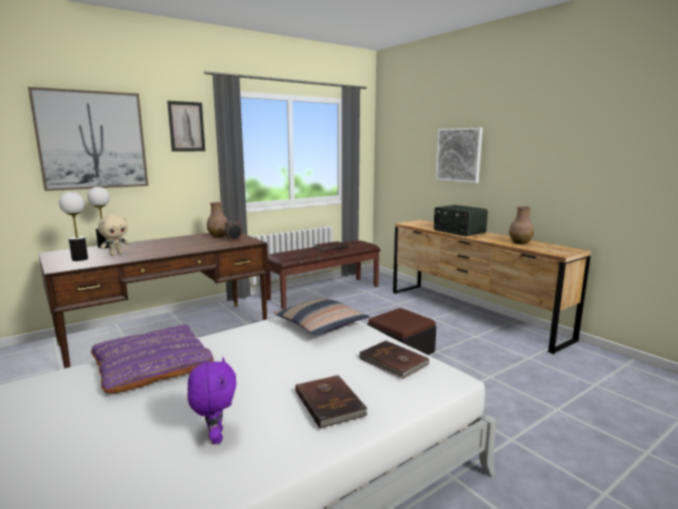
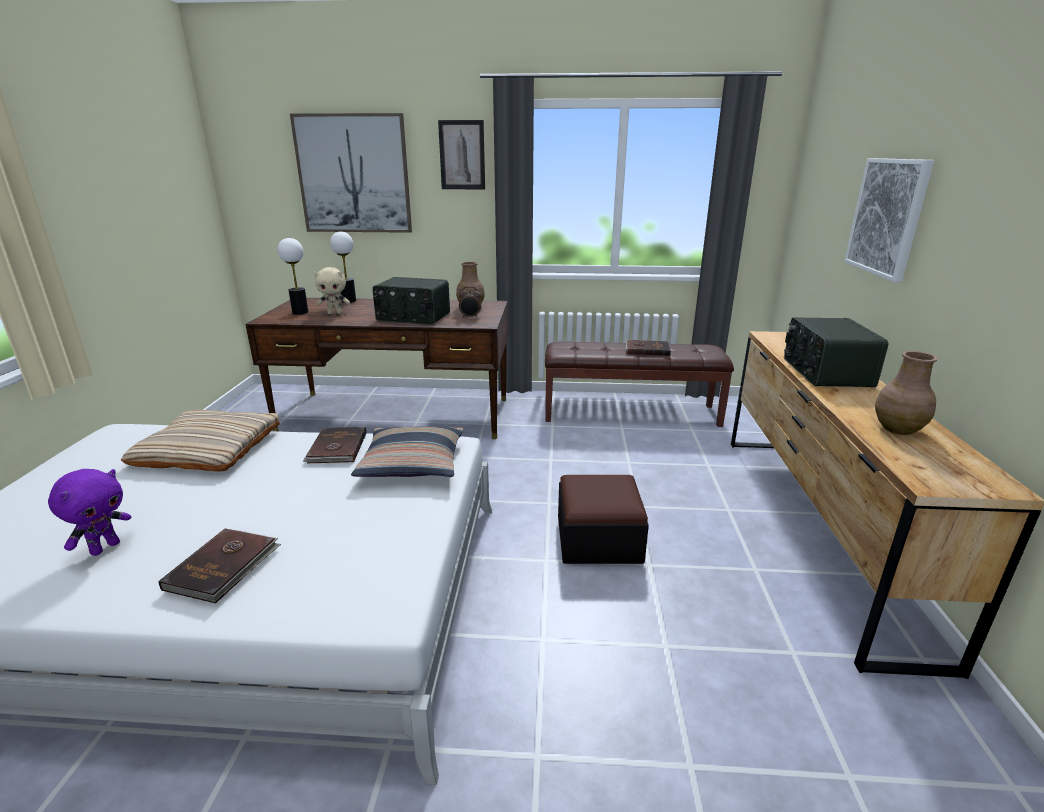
camera: 40 degrees right, 10 degrees up
purple pillow [91,324,214,393] -> beige pillow [121,410,280,471]
brown book [359,341,429,379] -> brown book moved to [302,427,366,463]
none -> radio [372,277,450,325]

